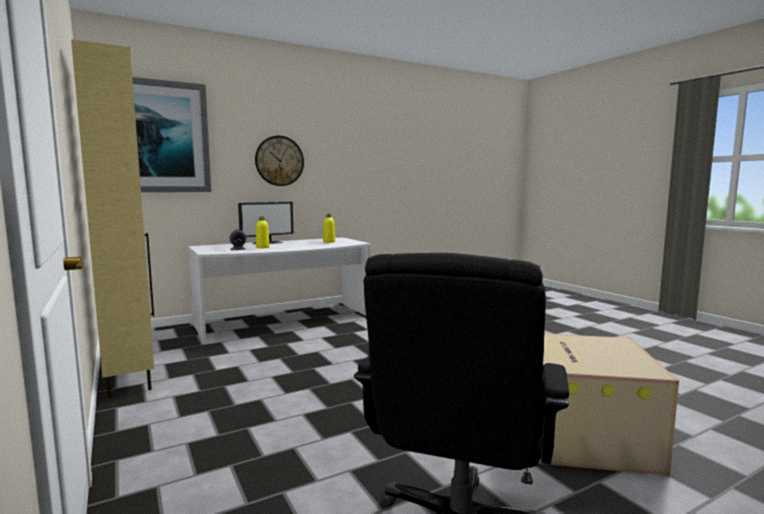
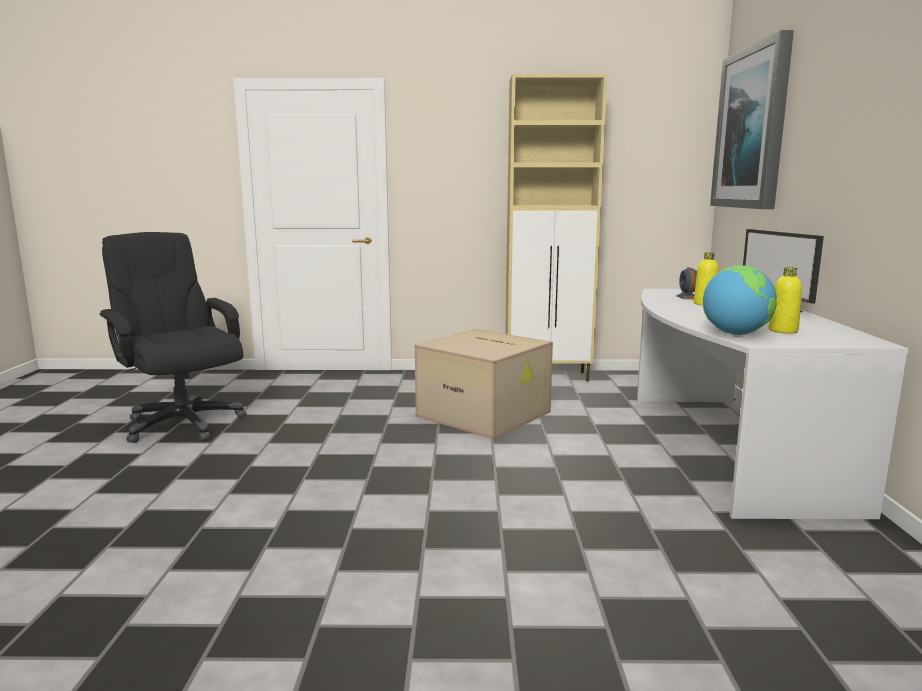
camera: 120 degrees right, 5 degrees up
wall clock [255,136,304,186] -> none
cardboard box [538,334,679,476] -> cardboard box moved to [415,329,553,439]
none -> globe [702,265,777,335]

